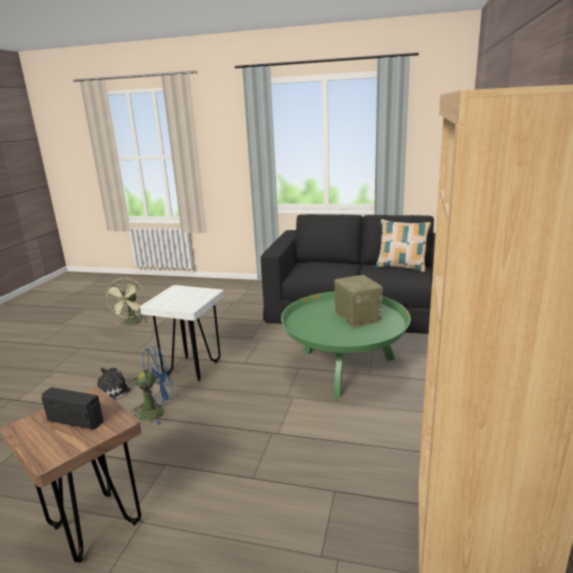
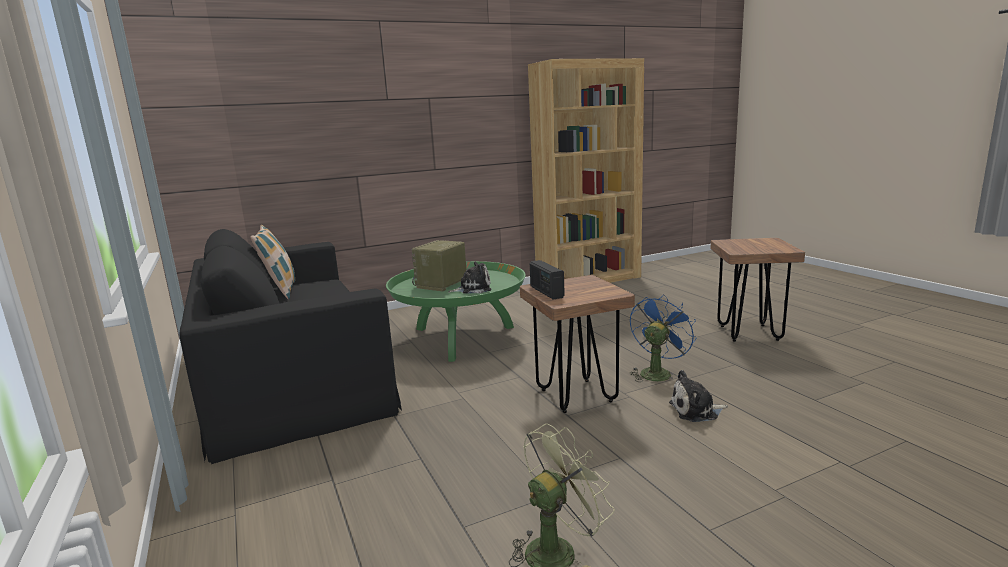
camera: 130 degrees left, 5 degrees down
radio [41,387,104,429] -> radio moved to [530,260,565,300]
blue fan [130,347,173,425] -> blue fan turned 90 degrees clockwise [630,294,697,382]
white stool [140,285,224,381] -> brown stool [520,275,635,413]
none -> plush toy [448,262,491,294]

